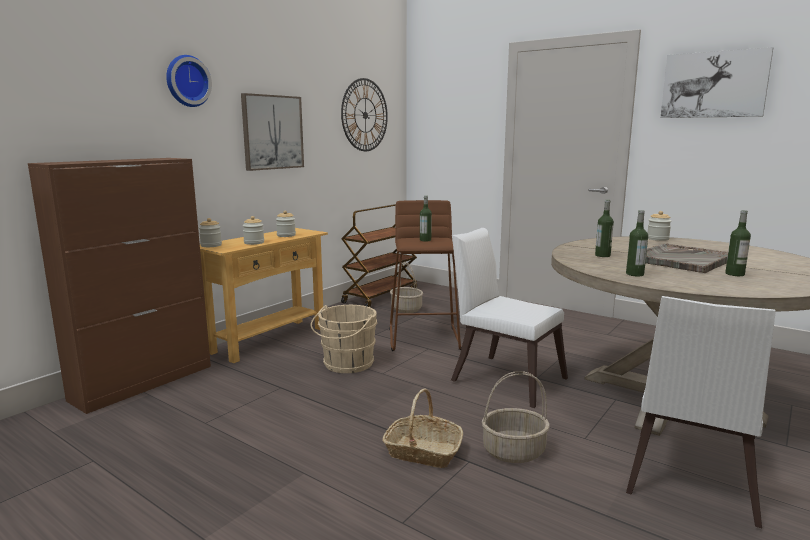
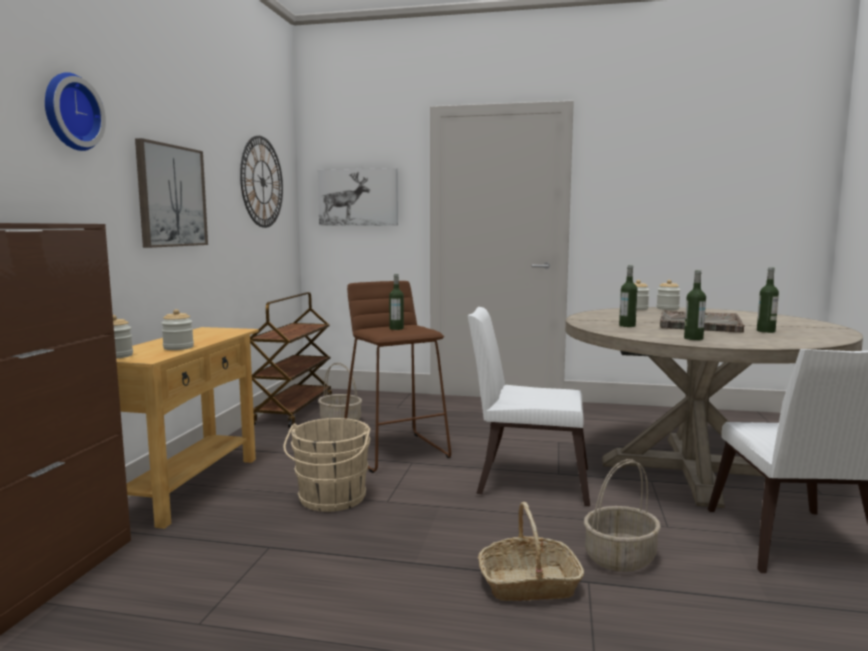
camera: 25 degrees left, 5 degrees down
jar [276,210,296,237] -> jar moved to [657,280,680,310]
picture [660,47,773,118] -> picture moved to [318,168,398,226]

